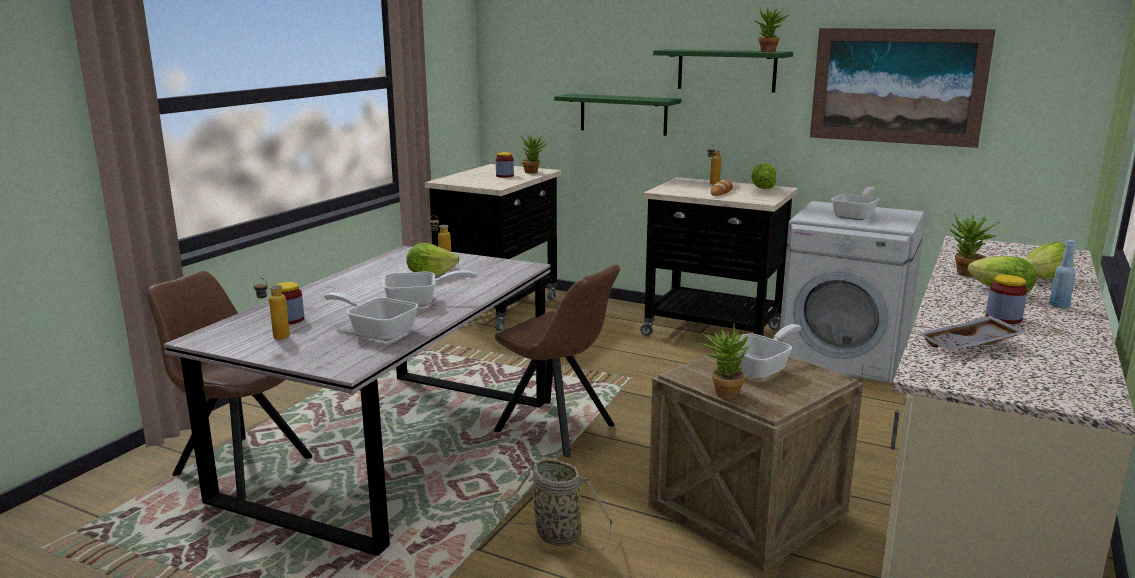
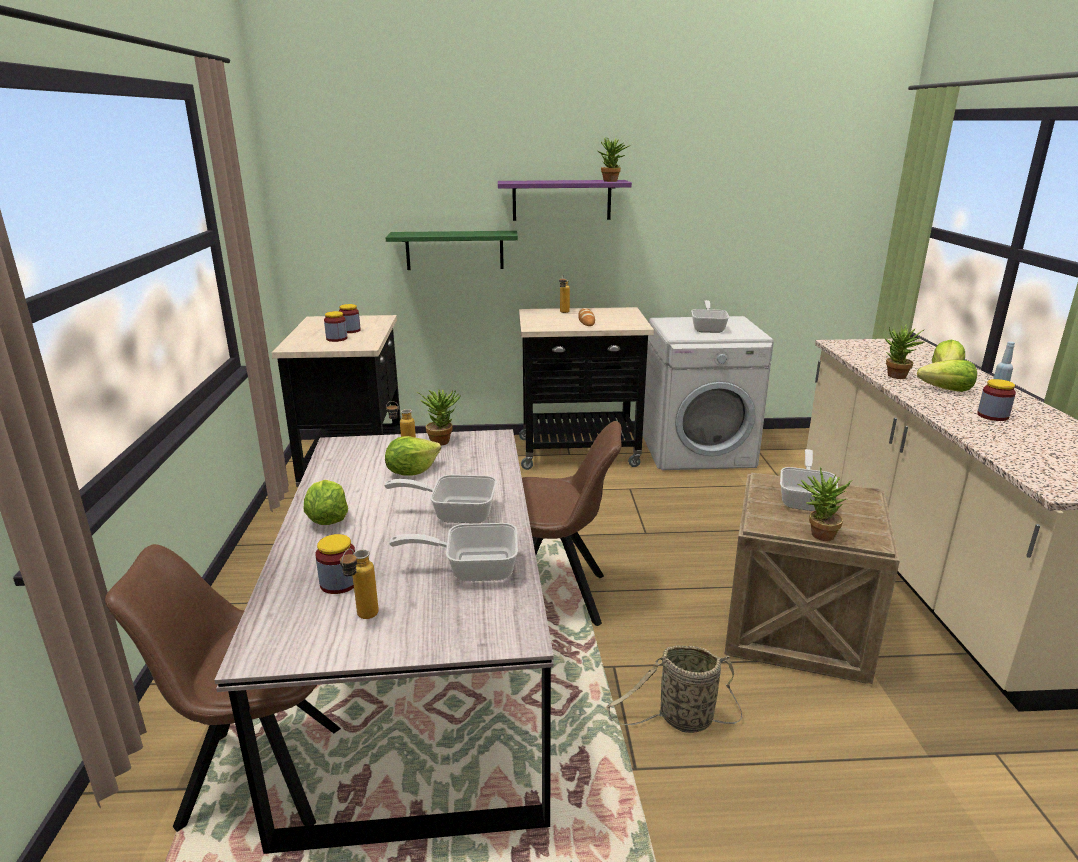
camera: 30 degrees left, 5 degrees up
frying pan [383,270,477,307] -> frying pan turned 135 degrees counterclockwise [384,475,497,523]
potted plant [520,135,547,174] -> potted plant moved to [417,389,461,446]
green shelf [653,49,793,93] -> purple shelf [498,180,632,221]
lettuce [751,163,776,189] -> lettuce moved to [303,480,348,525]
picture [810,28,996,148] -> none
grey tray [918,316,1026,351] -> none
none -> jar [324,311,347,342]

